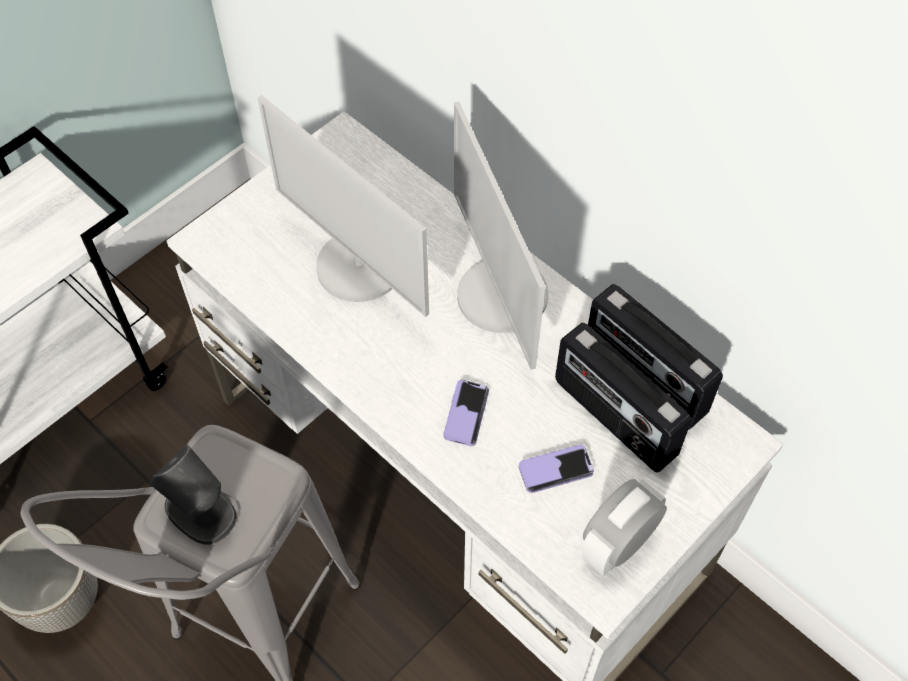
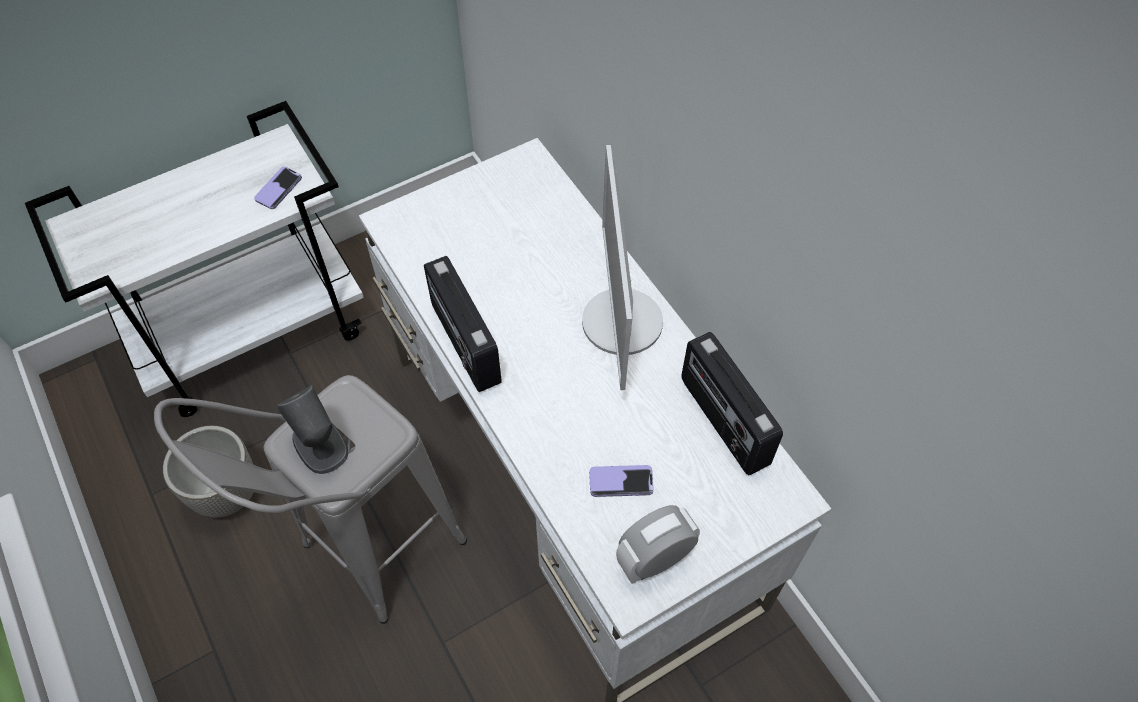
camera: 15 degrees right, 0 degrees up
monitor [258,95,429,317] -> none
phone [443,380,489,446] -> phone moved to [254,166,302,209]
radio [555,323,691,472] -> radio moved to [424,256,502,392]

